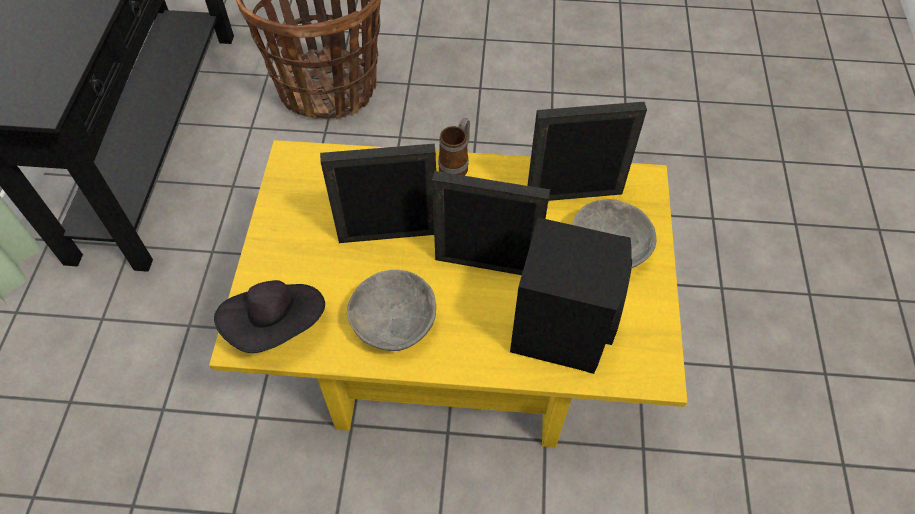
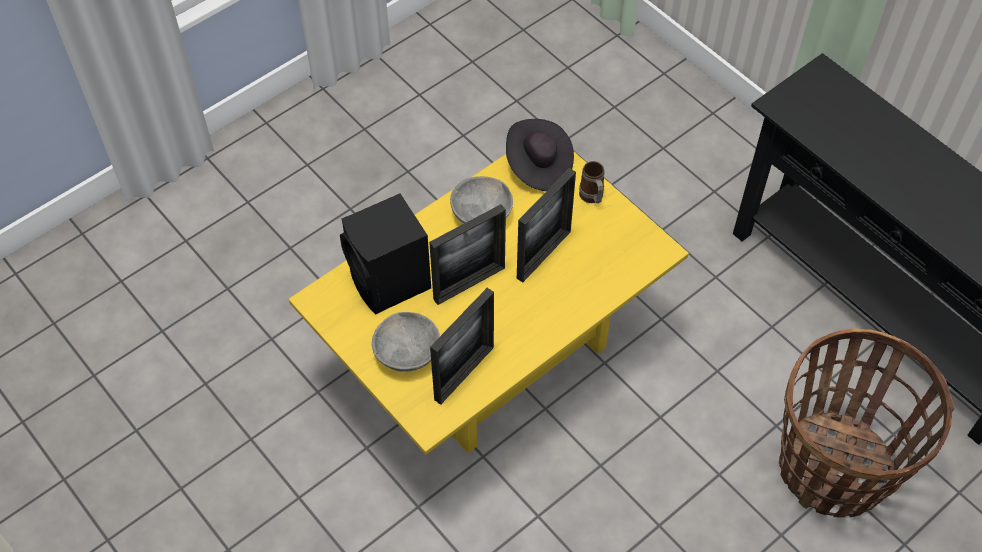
camera: 135 degrees right, 0 degrees up
mug [438,118,470,176] -> mug moved to [579,161,604,203]

